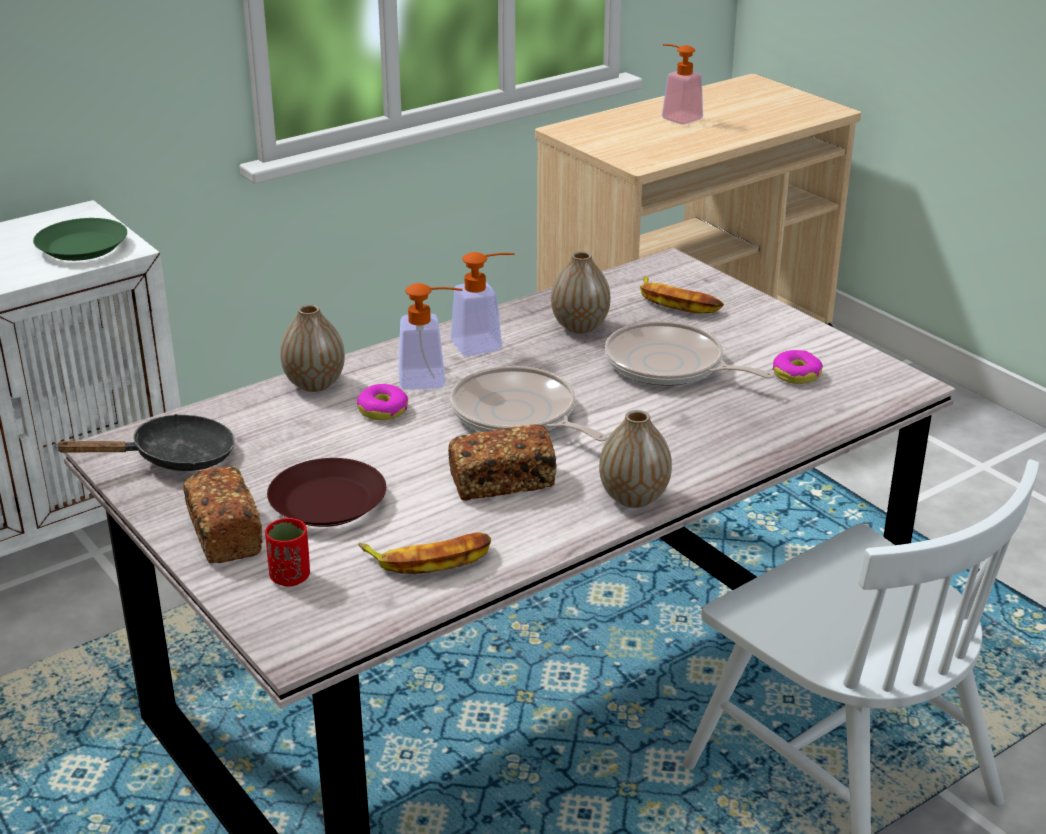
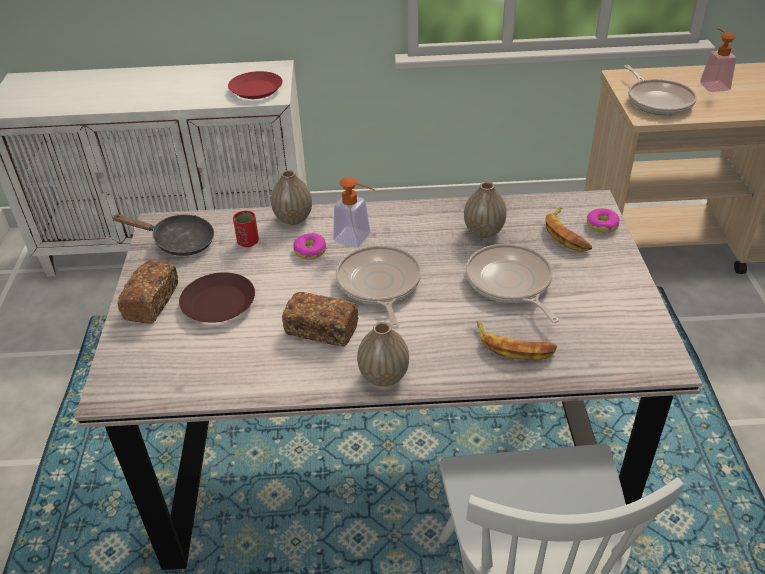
camera: 35 degrees right, 10 degrees up
green plate [33,218,127,261] -> red plate [228,71,283,99]
red cup [265,518,310,587] -> red cup moved to [233,211,259,247]
banana [358,532,491,574] -> banana moved to [477,321,557,360]
soap dispenser [451,252,515,356] -> none
donut [773,350,823,384] -> donut moved to [587,208,620,233]
none -> frying pan [624,65,697,115]

